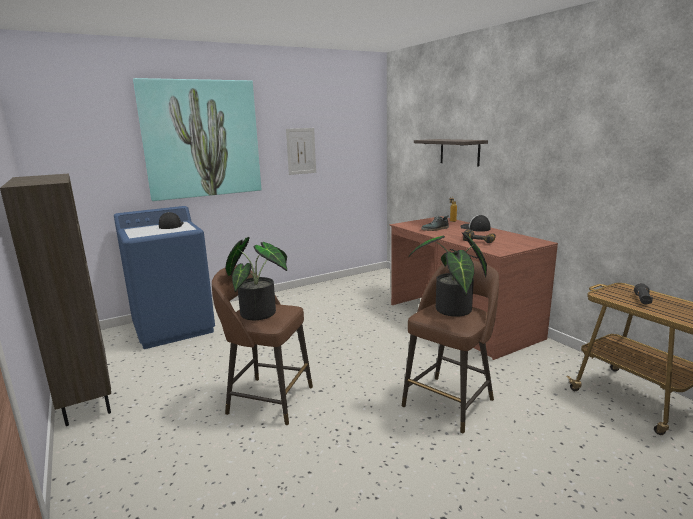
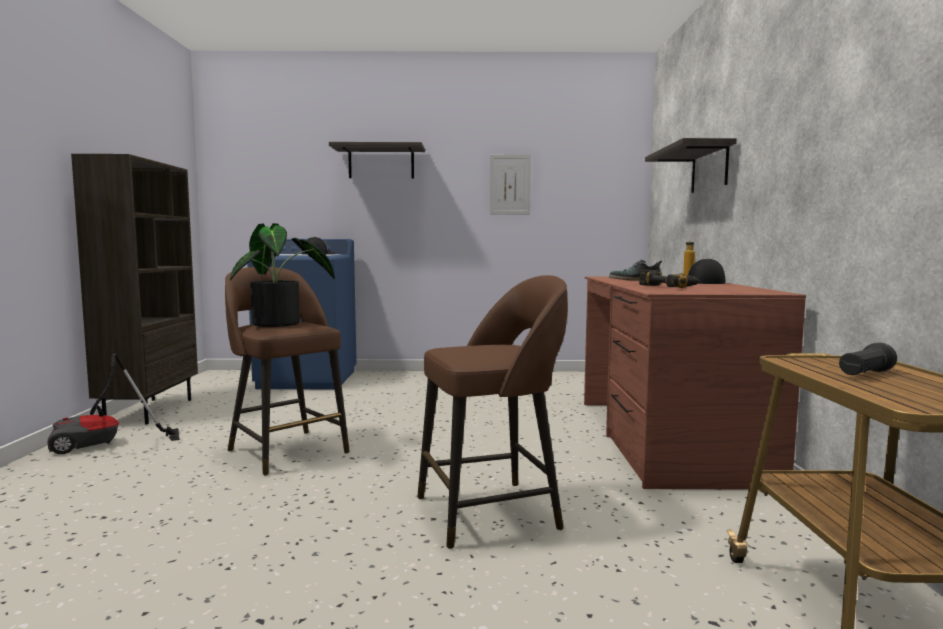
camera: 30 degrees right, 10 degrees down
picture [133,78,261,201] -> shelf [329,142,425,179]
potted plant [408,233,487,317] -> none
none -> vacuum cleaner [48,353,180,454]

